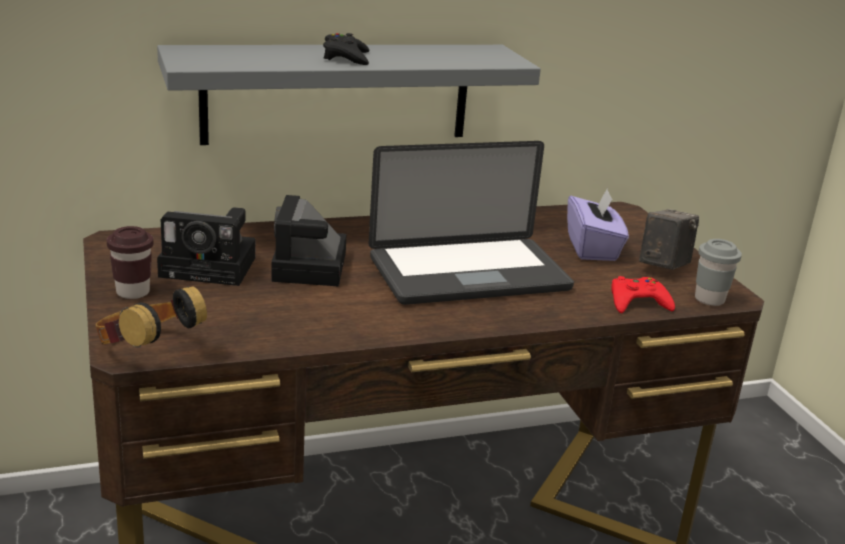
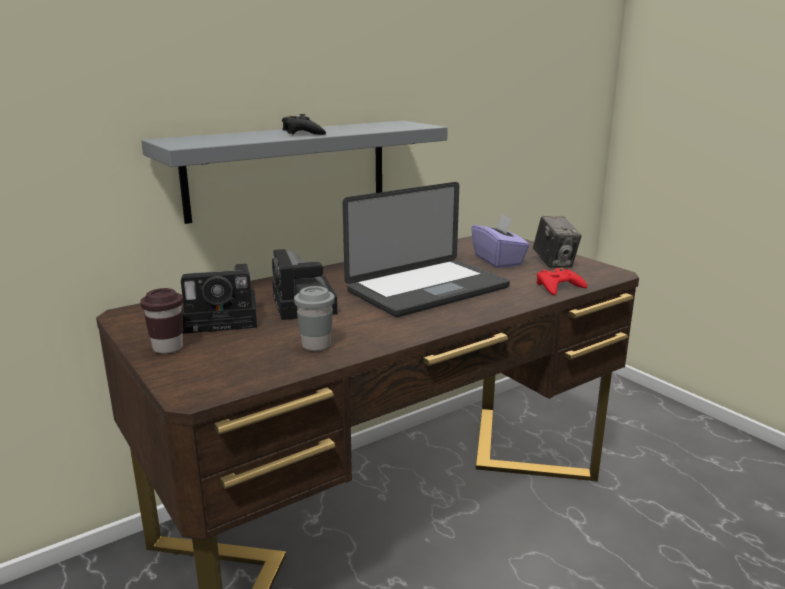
camera: 15 degrees left, 5 degrees down
headphones [96,286,207,348] -> none
camera [639,209,699,270] -> camera turned 150 degrees clockwise [533,216,582,268]
grey cup [695,239,742,306] -> grey cup moved to [294,286,335,351]

